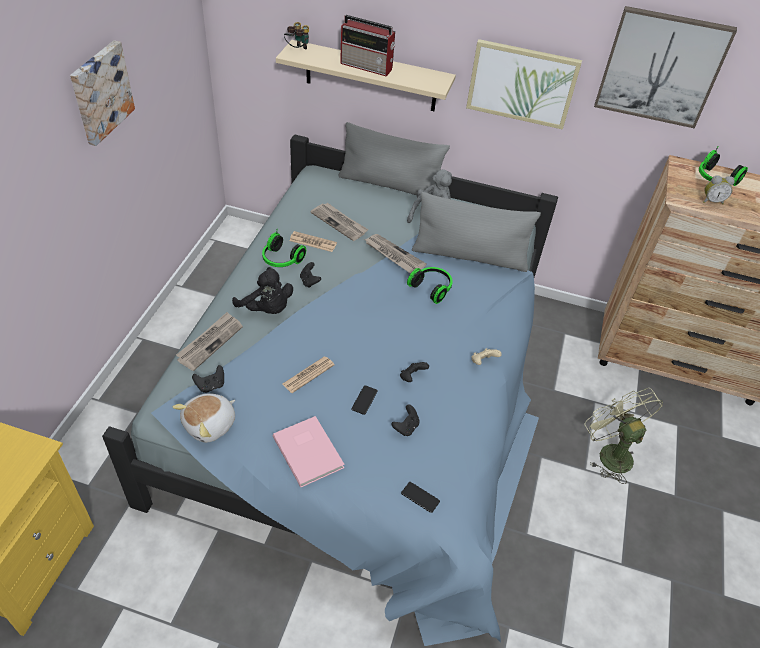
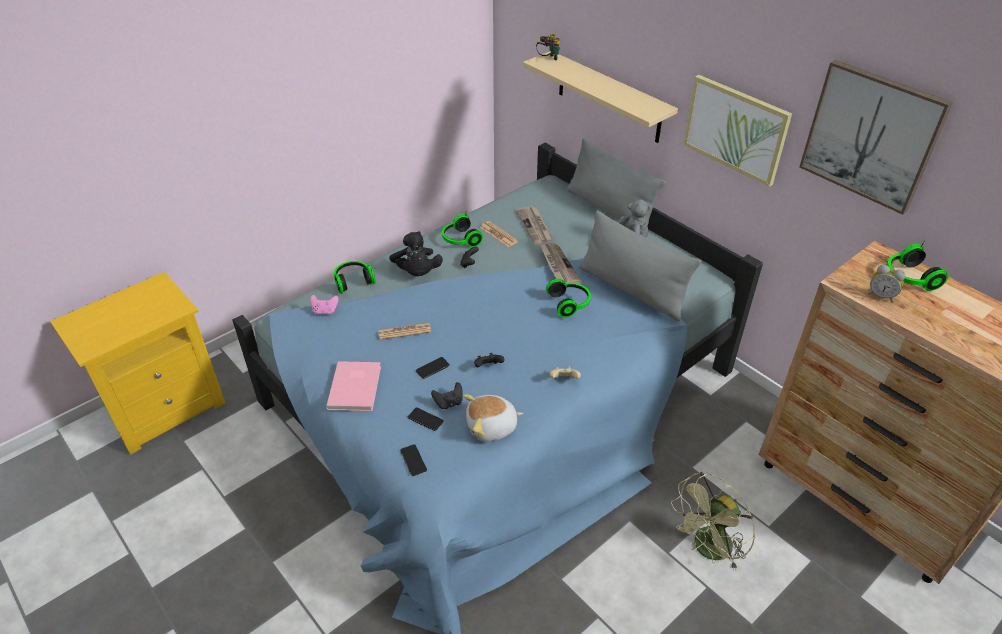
camera: 35 degrees right, 5 degrees down
picture [70,40,135,146] -> none
plush toy [173,393,235,443] -> plush toy moved to [463,394,523,442]
newspaper [176,312,243,371] -> headphones [334,261,375,294]
black game controller [192,365,224,393] -> pink game controller [310,295,339,314]
radio [340,15,396,76] -> none
green fan [585,388,663,484] -> green fan turned 135 degrees counterclockwise [671,472,755,570]
none -> phone [408,407,444,431]

